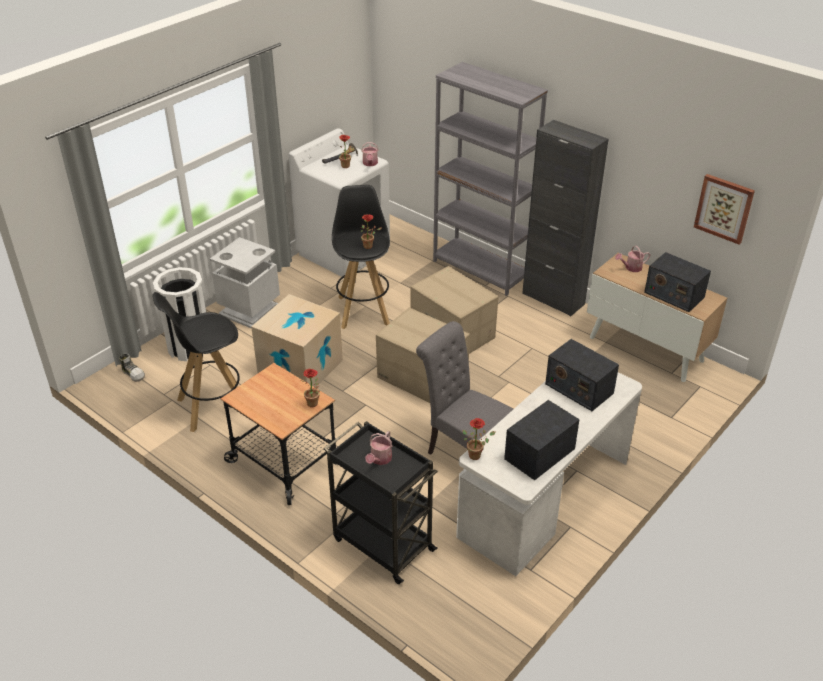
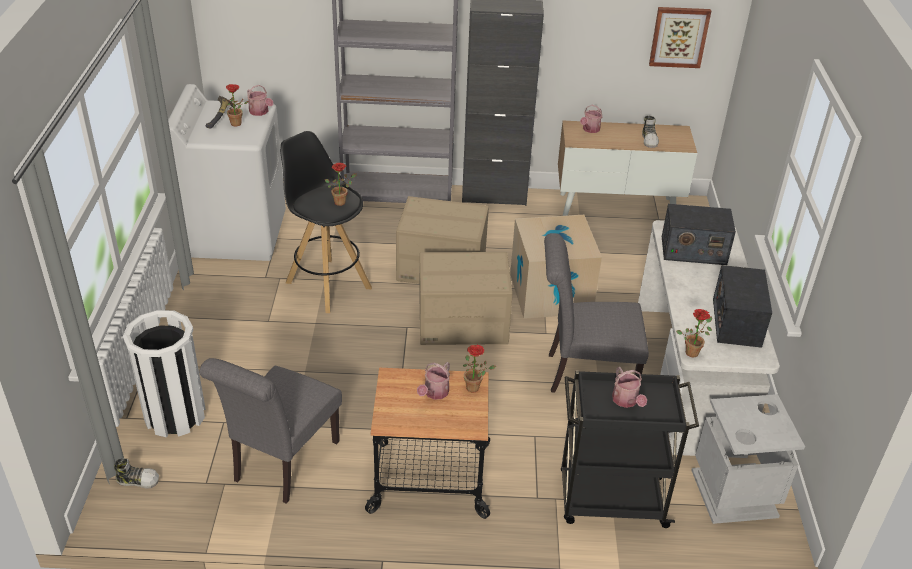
camera: 40 degrees left, 0 degrees up
black stool [152,292,240,432] -> grey chair [199,358,342,504]
grey trash can [210,237,280,329] -> grey trash can moved to [691,394,805,524]
cardboard box [251,294,343,387] -> cardboard box moved to [510,215,602,319]
radio [644,252,711,312] -> shoe [642,116,659,148]
none -> watering can [417,362,450,400]

